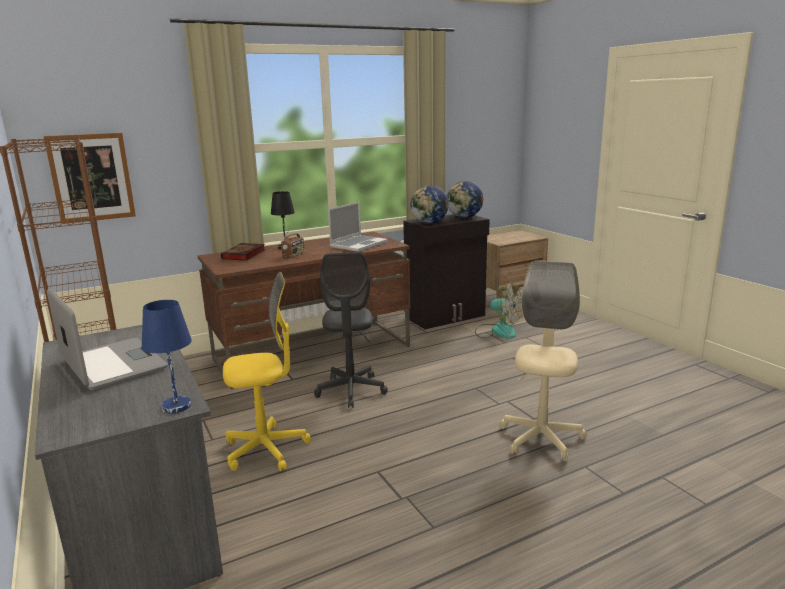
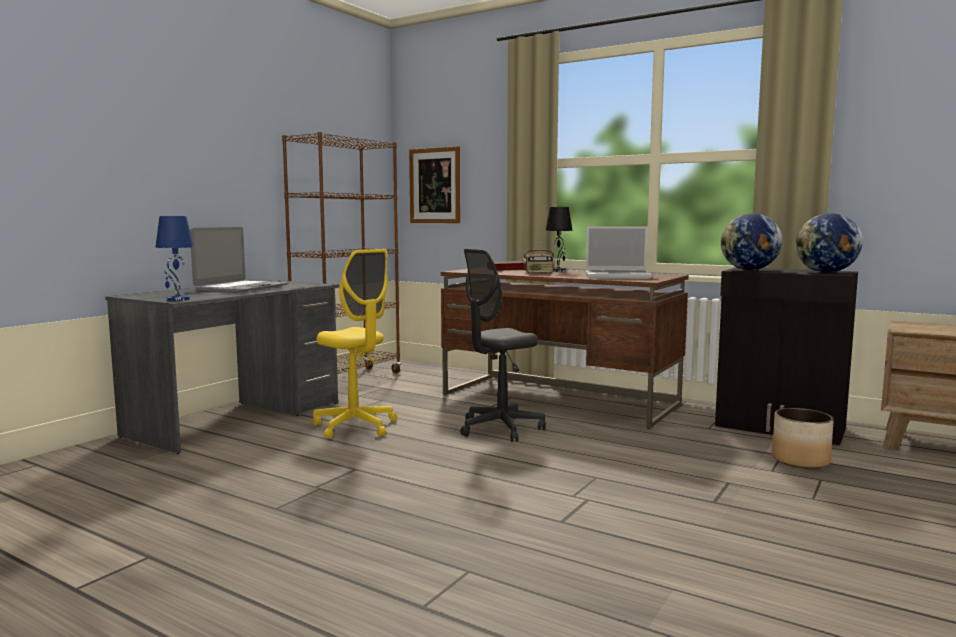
camera: 60 degrees right, 10 degrees down
fan [475,283,522,339] -> planter [772,408,834,469]
beige office chair [499,260,587,461] -> none

